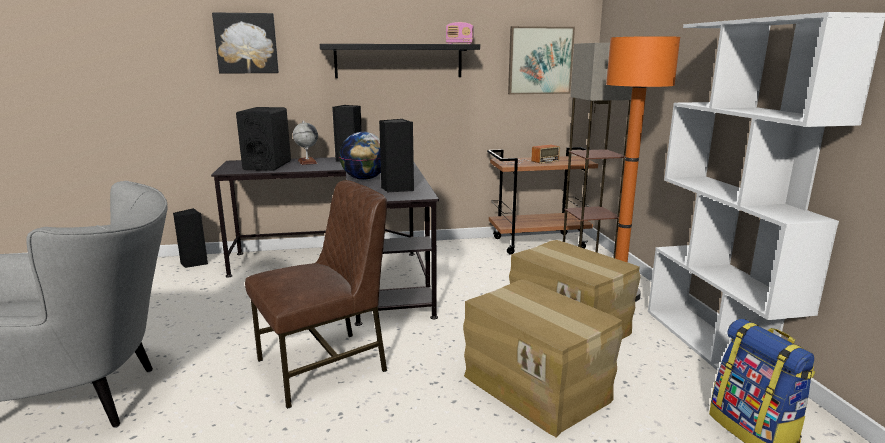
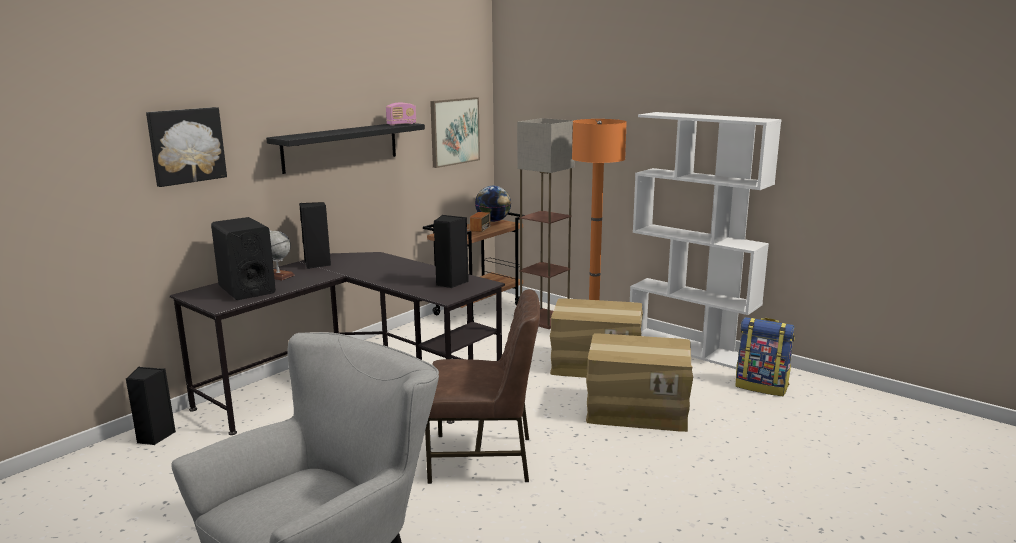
camera: 40 degrees left, 0 degrees up
brown chair [245,180,387,409] -> brown chair turned 75 degrees clockwise [425,289,540,484]
globe [339,132,381,180] -> globe moved to [475,186,511,222]

